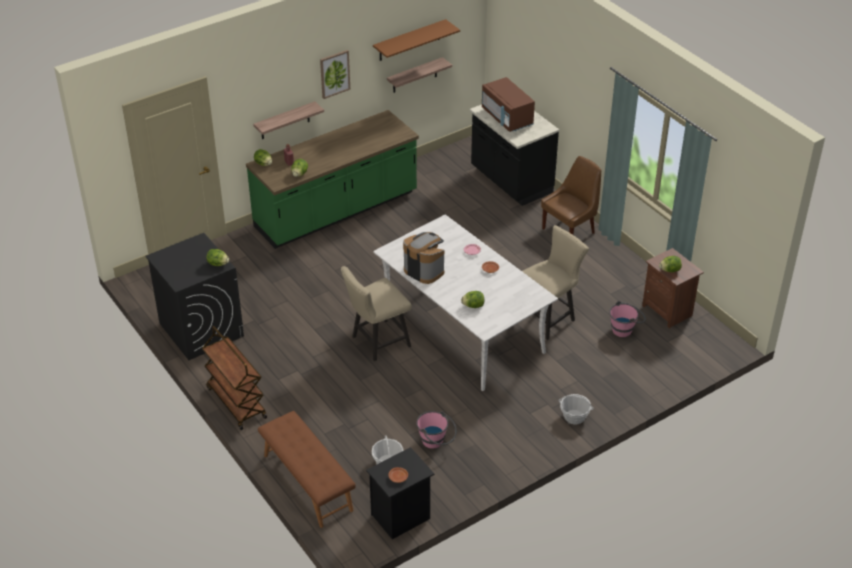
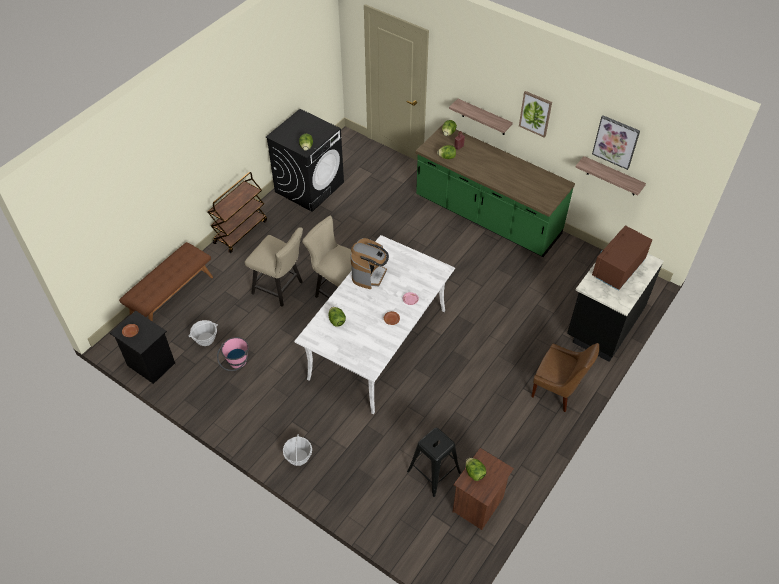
camera: 70 degrees right, 10 degrees up
brown shelf [373,19,460,61] -> picture [592,115,640,170]
beige chair [522,225,589,340] -> beige chair moved to [244,227,303,307]
pink bucket [609,301,646,337] -> black stool [407,428,461,497]

